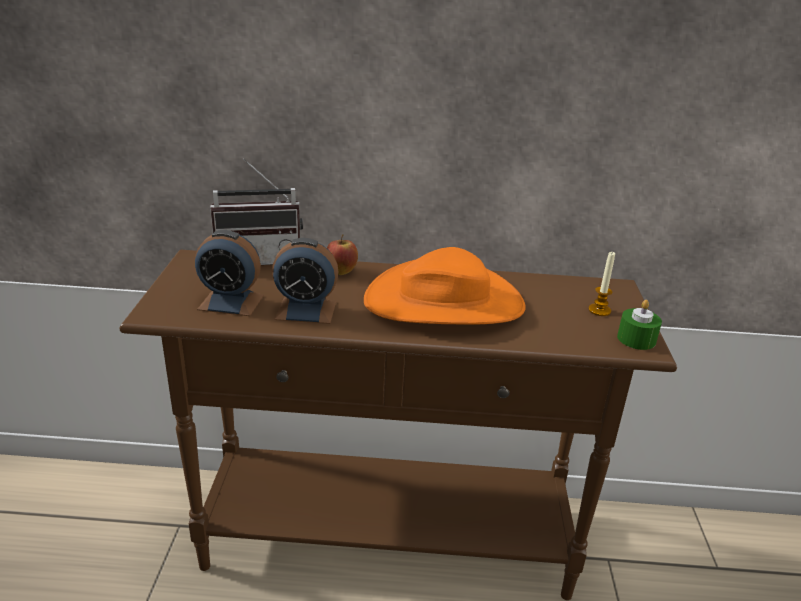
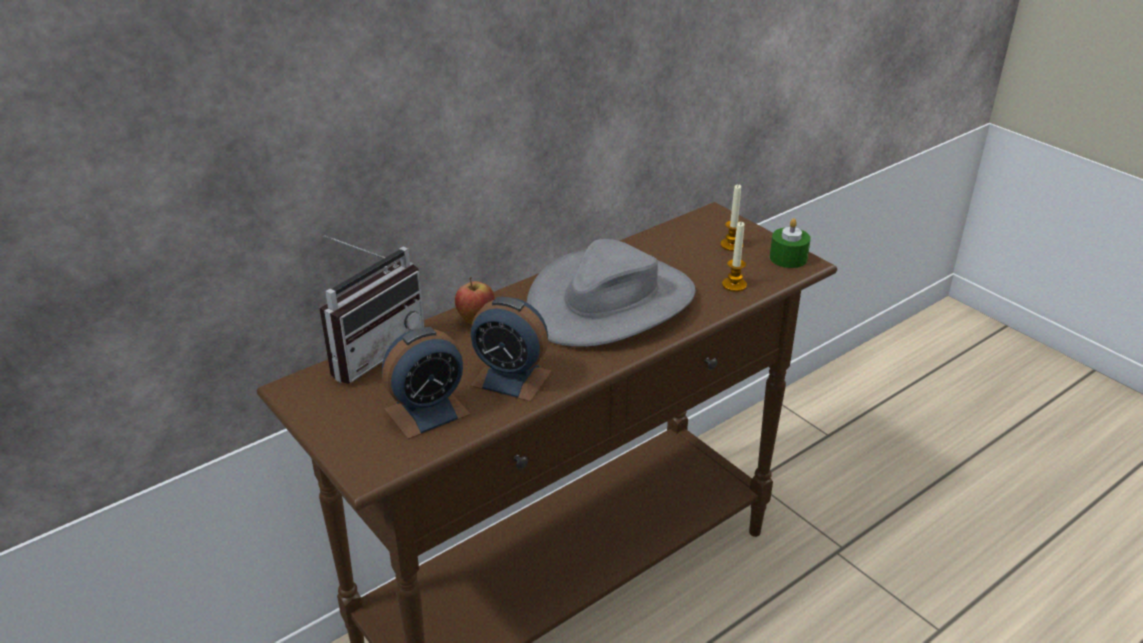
camera: 40 degrees left, 5 degrees up
alarm clock [272,238,338,324] -> alarm clock turned 60 degrees clockwise [470,297,552,402]
orange hat [364,247,526,324] -> grey hat [527,239,696,347]
none -> candle [722,222,747,292]

